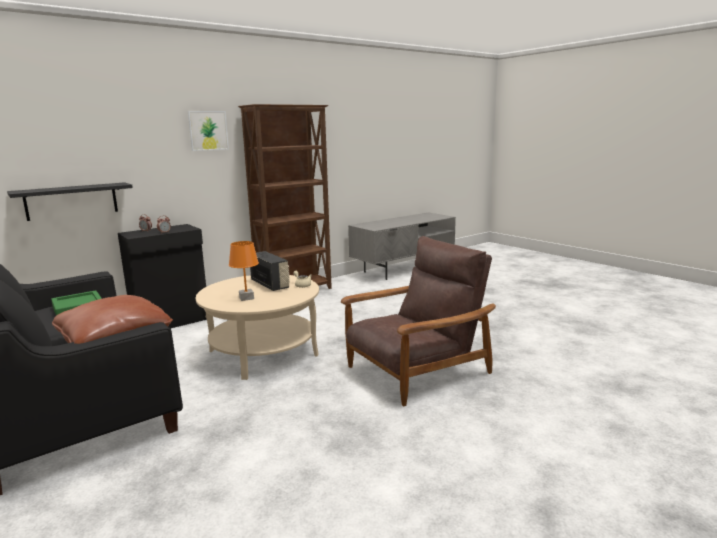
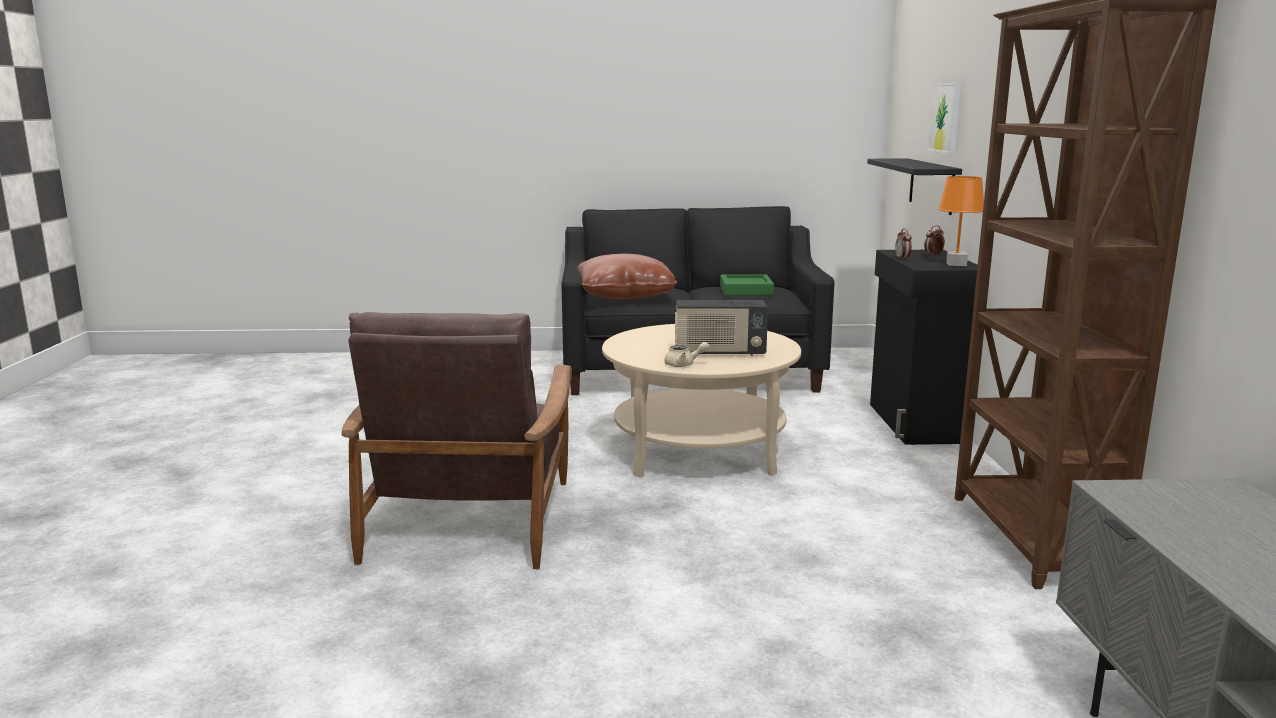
camera: 125 degrees right, 0 degrees up
picture [188,111,229,151] -> picture moved to [927,83,961,154]
orange table lamp [229,241,259,301] -> orange table lamp moved to [938,176,984,266]

